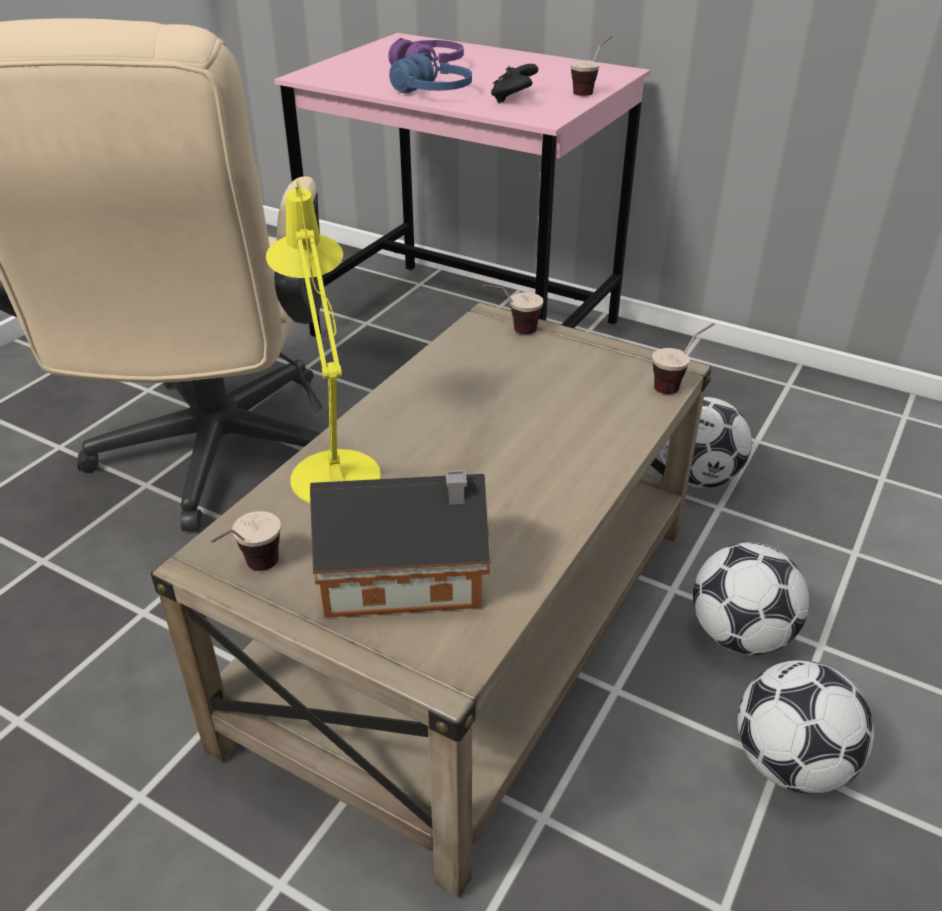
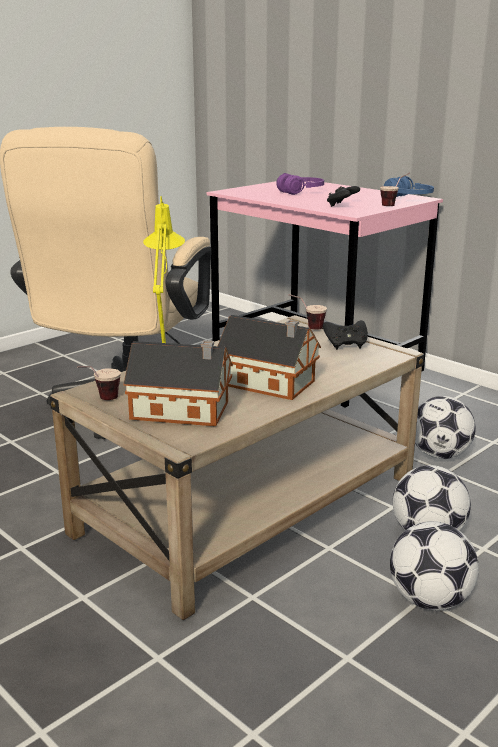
camera: 15 degrees right, 15 degrees down
blue headphones [389,52,472,93] -> blue headphones moved to [384,176,434,197]
cup [652,323,715,394] -> none
none -> toy house [218,315,321,400]
none -> black game controller [323,320,368,350]

